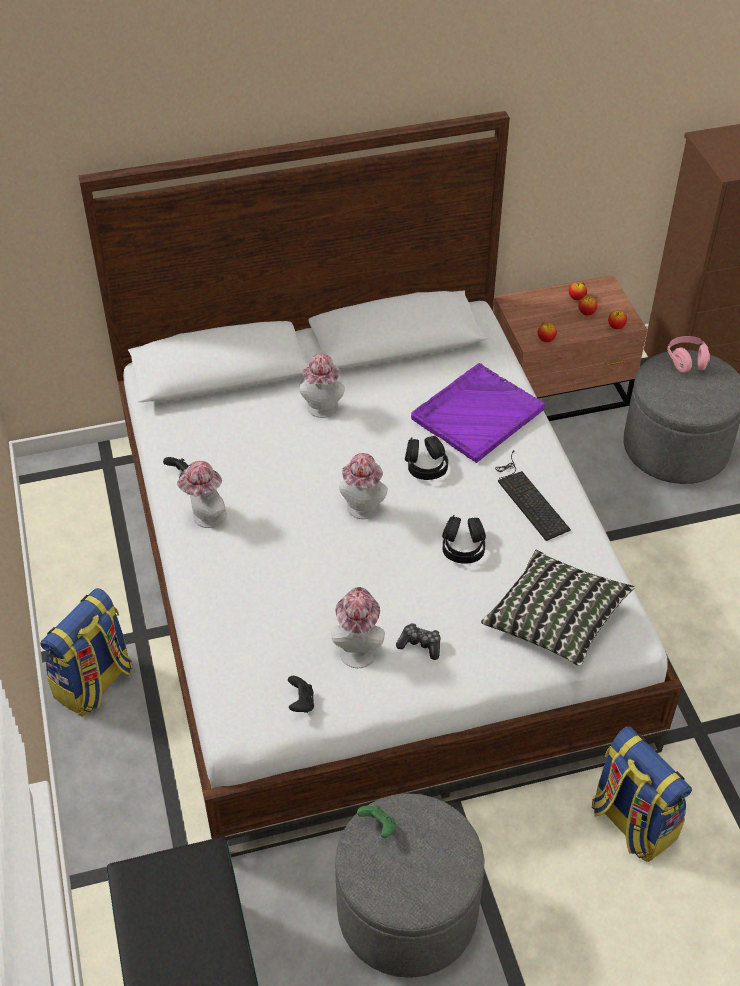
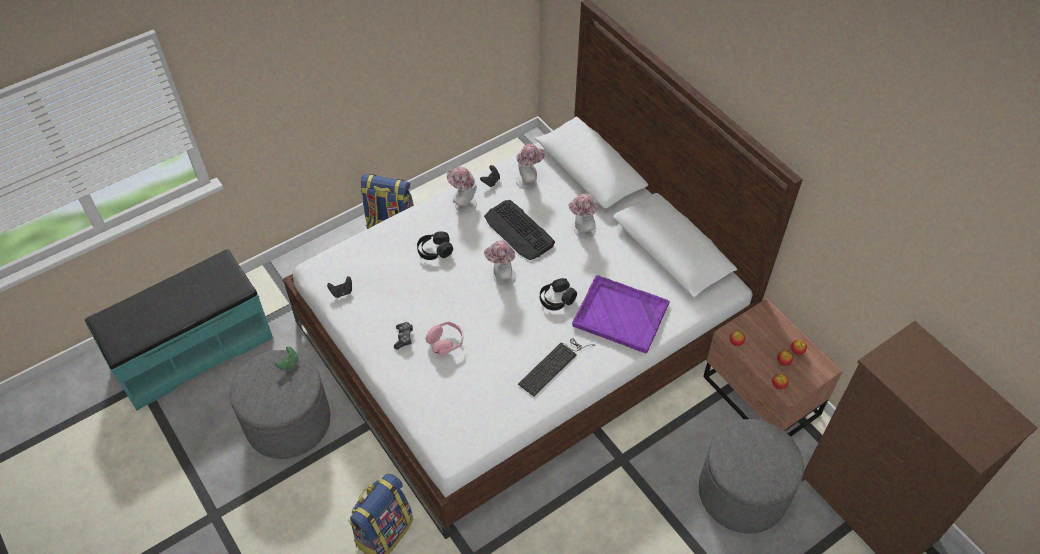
camera: 70 degrees right, 5 degrees up
hat [331,587,385,668] -> hat moved to [516,144,545,190]
black headphones [442,515,486,564] -> black headphones moved to [417,231,453,260]
pillow [481,550,634,666] -> none
pink headphones [667,336,710,373] -> pink headphones moved to [426,322,464,355]
none -> keyboard [484,200,555,260]

